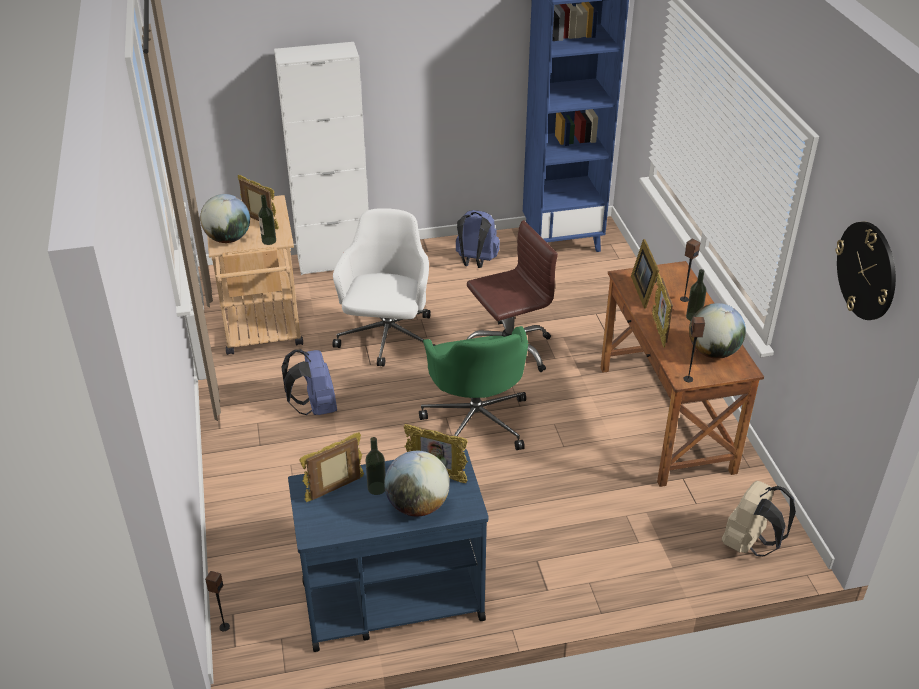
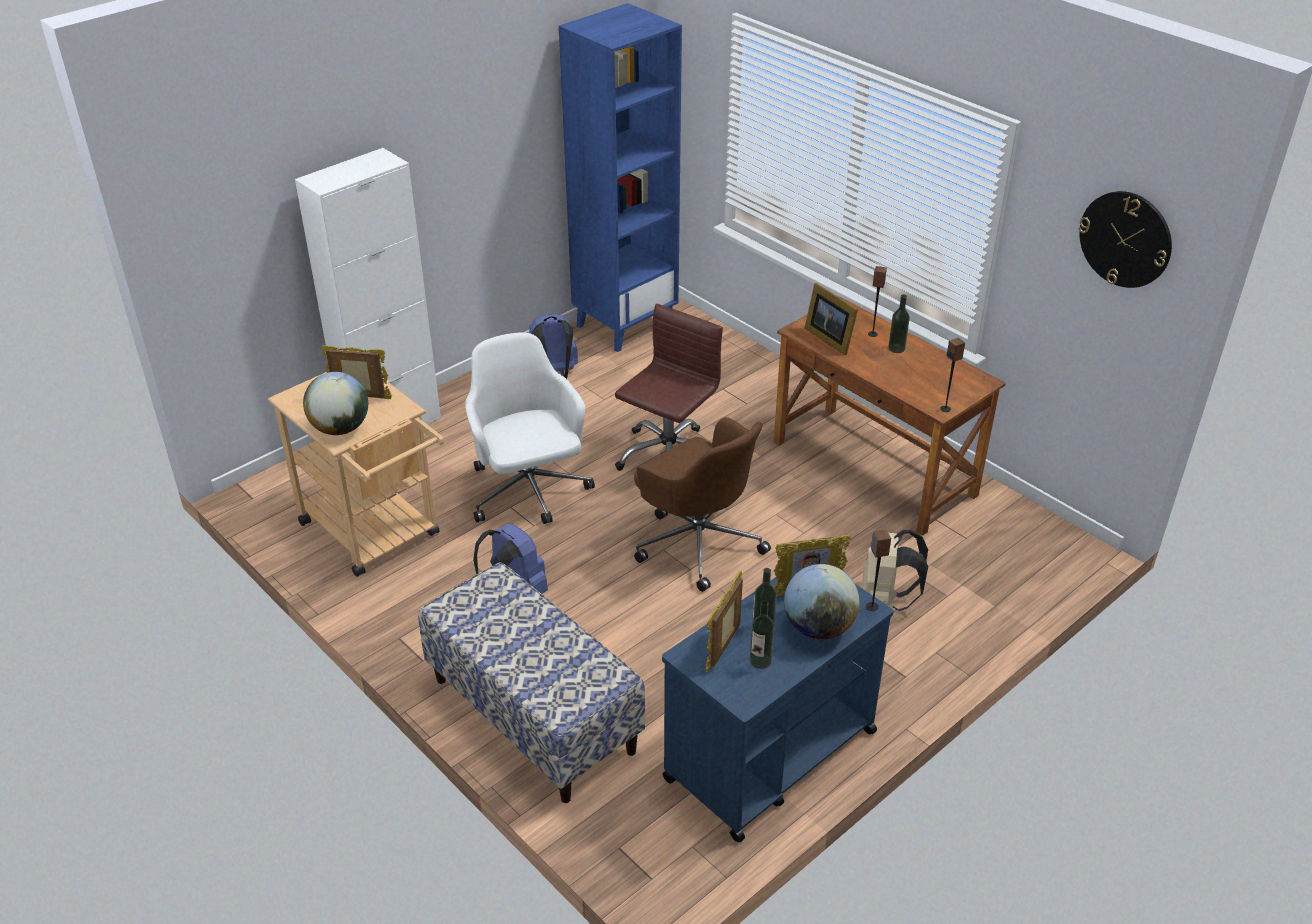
camera: 30 degrees left, 0 degrees up
speaker [205,571,230,631] -> speaker moved to [866,530,891,611]
bottle [258,195,276,245] -> bottle moved to [749,600,774,669]
green office chair [419,326,528,450] -> brown office chair [634,417,771,592]
picture frame [652,273,673,348] -> none
globe [689,303,746,359] -> none
beige backpack [722,481,796,556] -> beige backpack moved to [862,530,928,611]
none -> bench [418,562,645,803]

